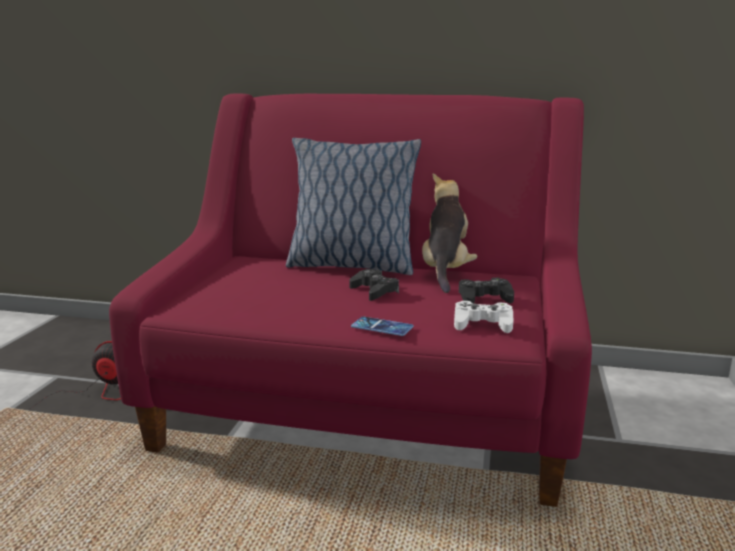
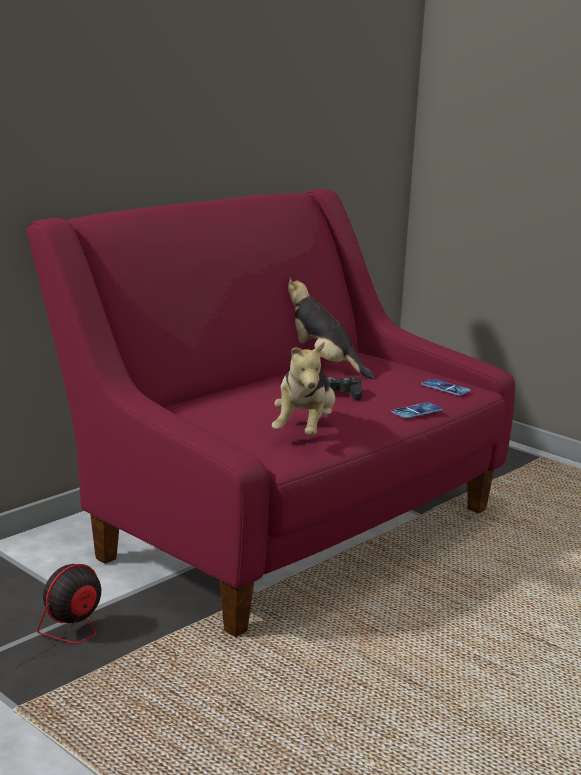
camera: 60 degrees left, 0 degrees up
pillow [286,138,421,275] -> none
white game controller [454,301,514,333] -> phone [421,379,471,396]
black game controller [459,278,514,304] -> none
none -> plush toy [272,341,335,436]

